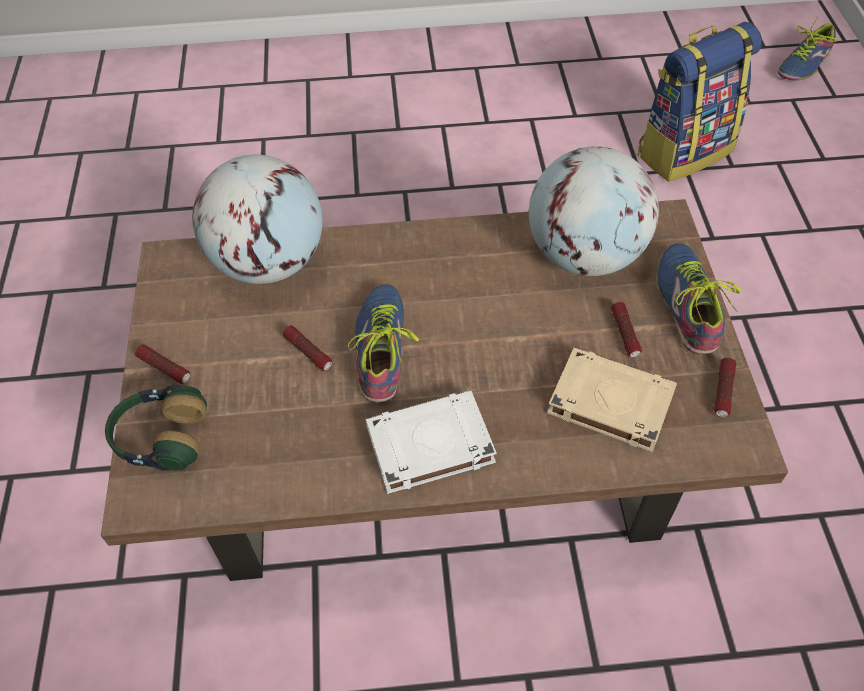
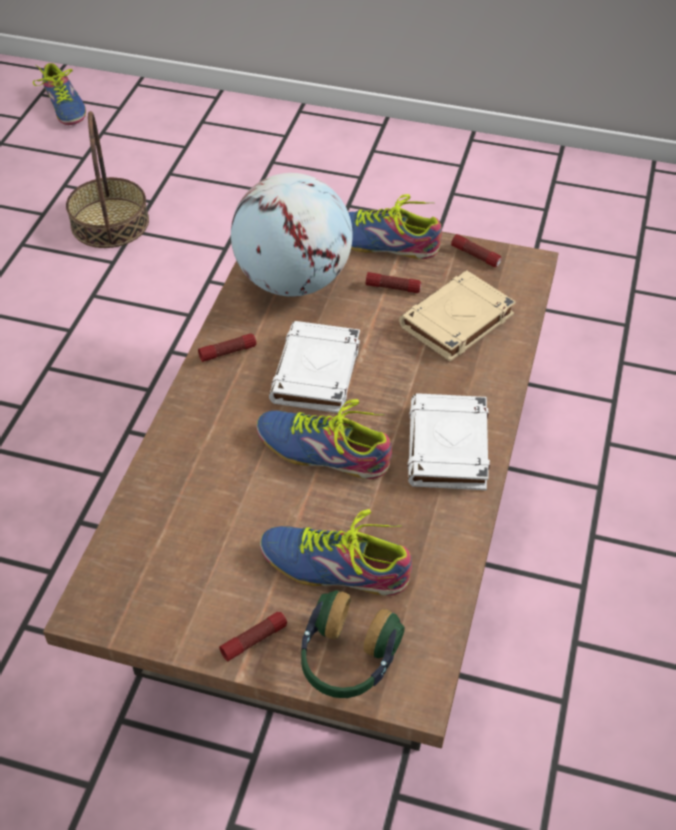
camera: 70 degrees left, 5 degrees down
globe [192,155,323,284] -> none
flashlight [283,325,332,371] -> flashlight moved to [198,333,256,362]
backpack [638,22,762,182] -> basket [66,111,149,248]
none -> shoe [260,509,412,596]
none -> white book [269,321,360,413]

